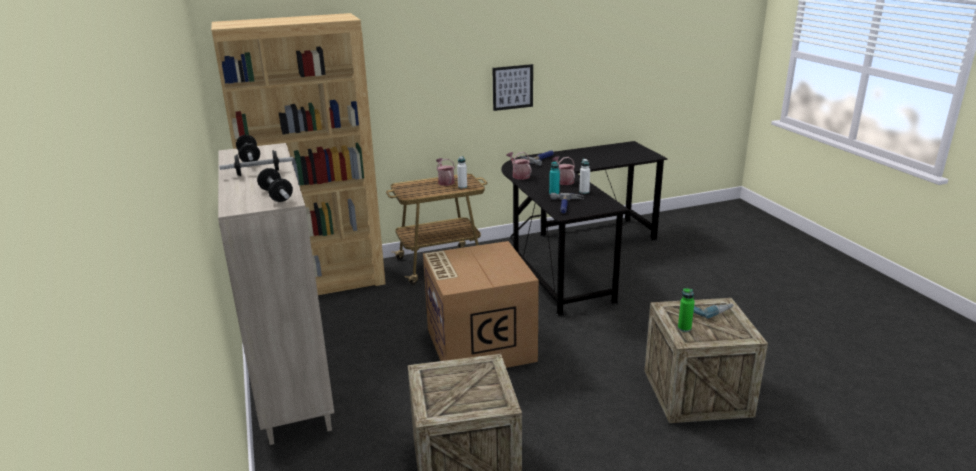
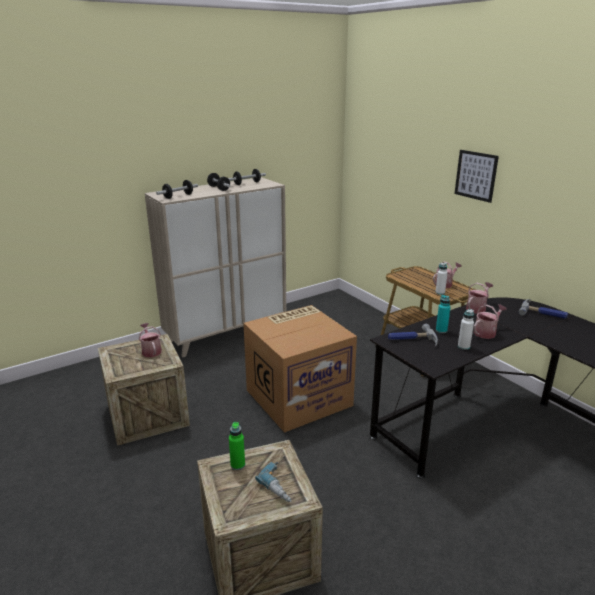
camera: 75 degrees right, 0 degrees up
brown bookcase [211,13,386,295] -> none
picture [492,64,533,111] -> picture moved to [454,150,499,203]
none -> watering can [139,323,162,357]

